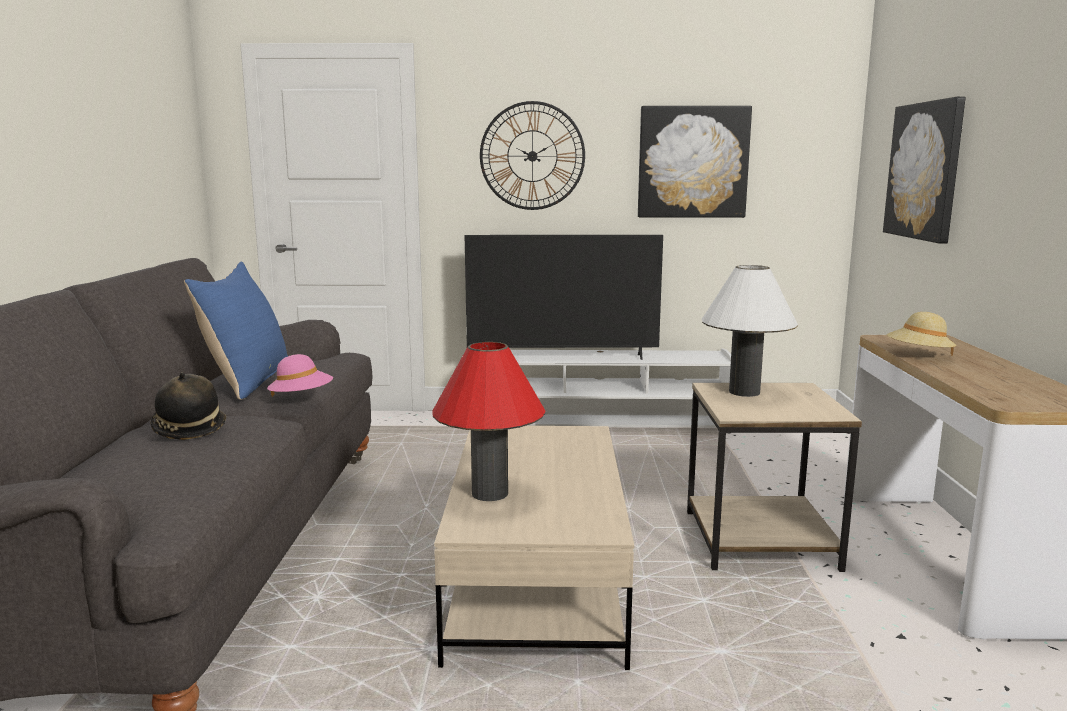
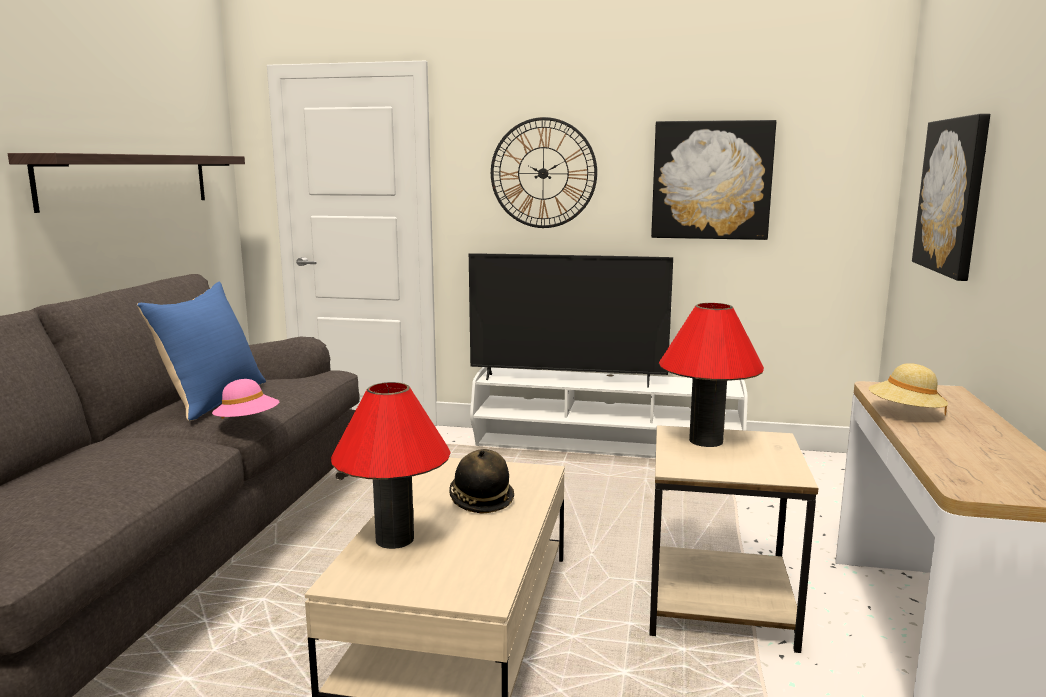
camera: 10 degrees right, 0 degrees up
hat [151,372,226,440] -> hat moved to [449,449,514,513]
white table lamp [702,265,798,397] -> red table lamp [659,303,764,447]
none -> shelf [8,153,245,213]

